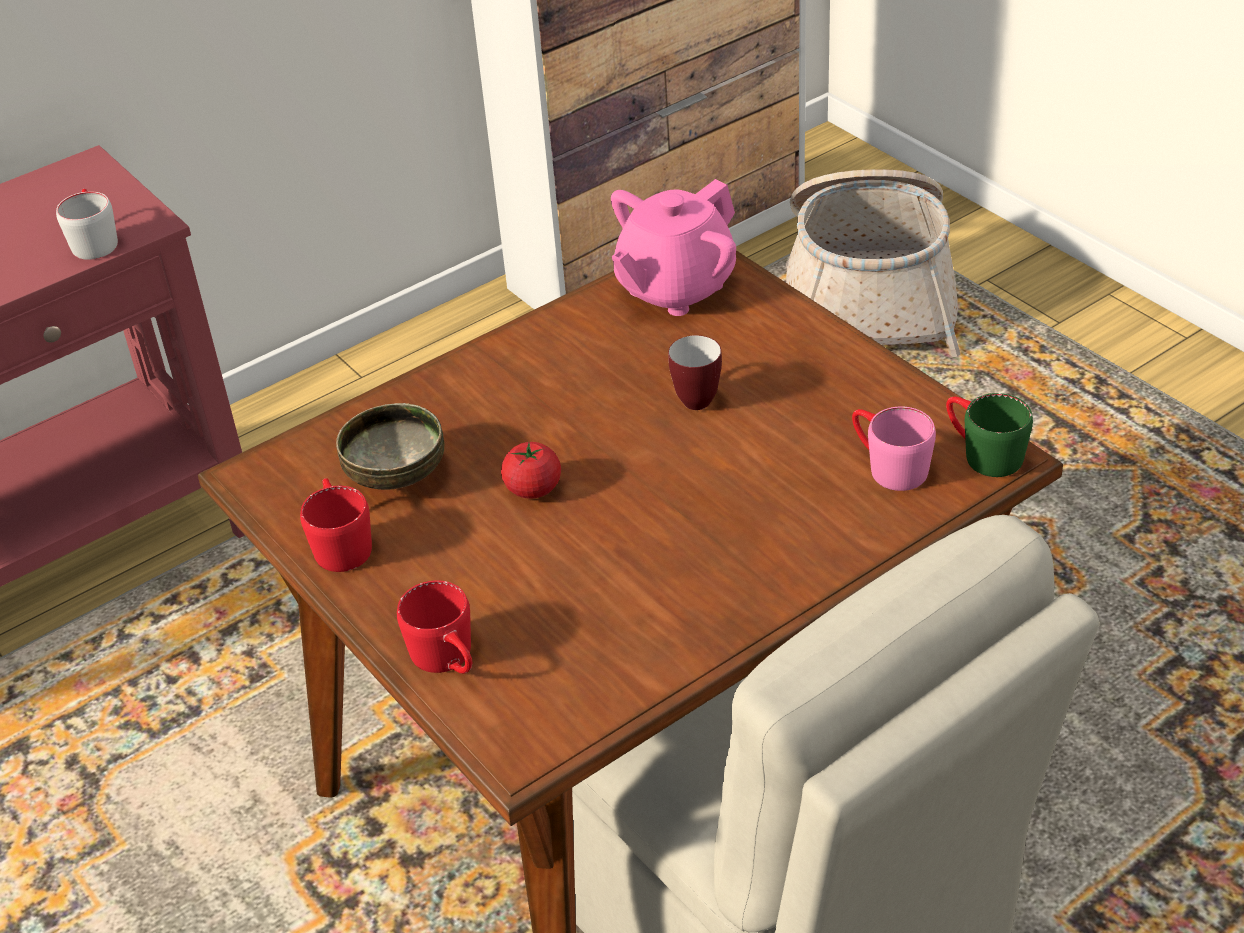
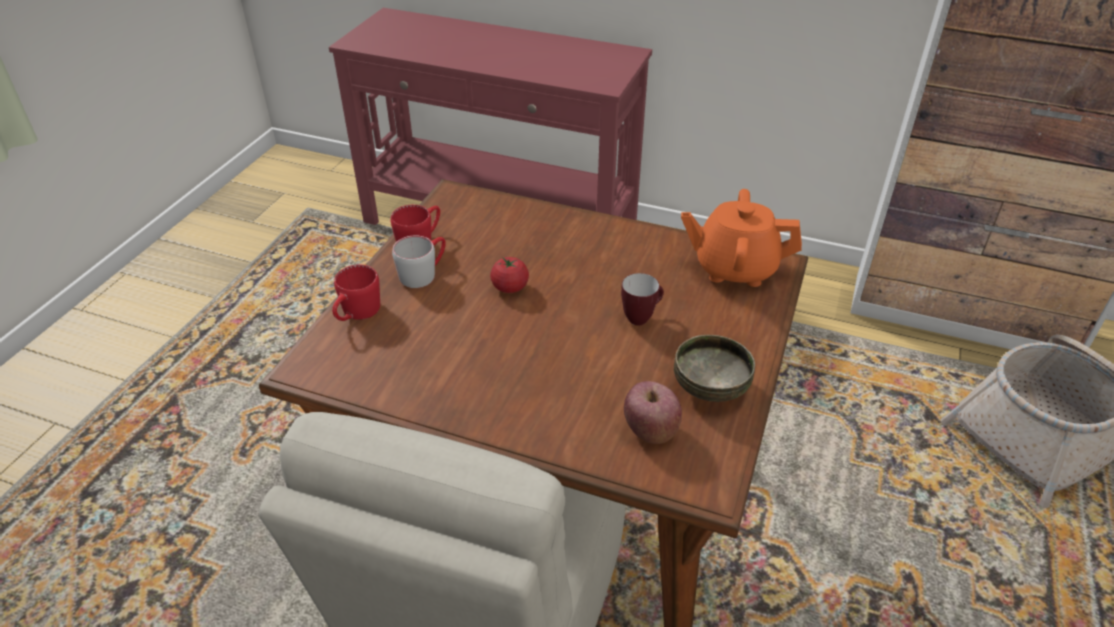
camera: 55 degrees right, 0 degrees up
grey mug [56,189,118,260] -> grey mug moved to [392,235,446,288]
bowl [336,403,445,490] -> bowl moved to [674,335,755,402]
pink teapot [611,179,736,316] -> orange teapot [681,189,802,287]
pink mug [852,407,936,491] -> apple [624,381,682,444]
green mug [946,393,1033,477] -> none

